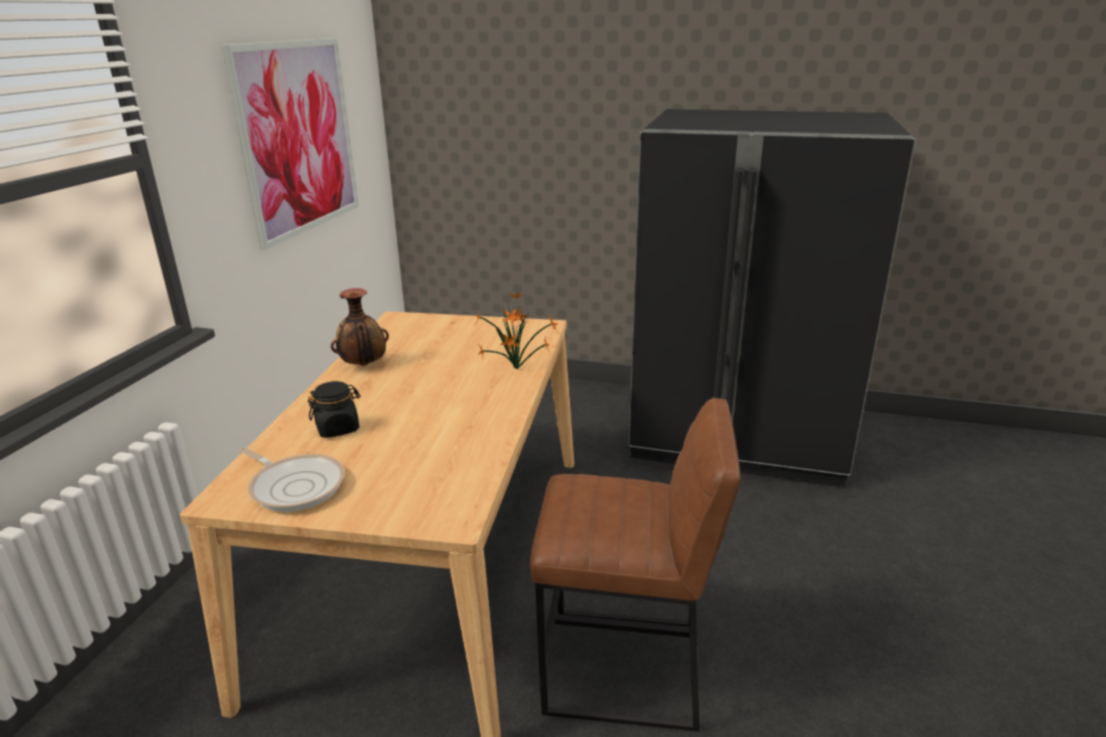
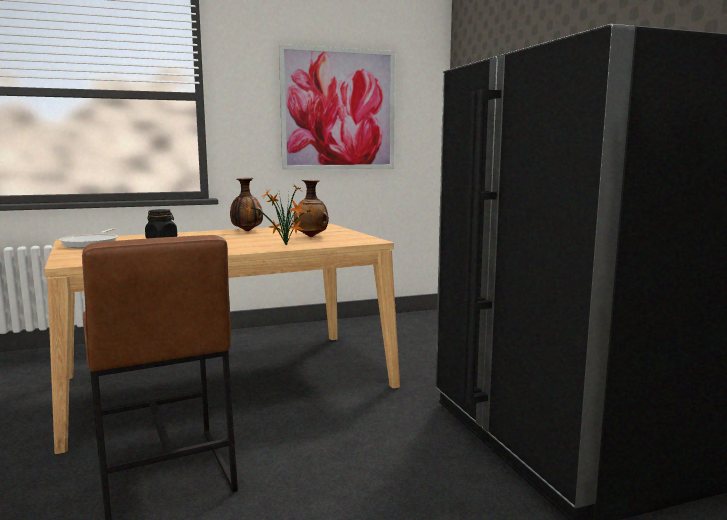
camera: 55 degrees right, 15 degrees down
none -> vase [294,180,329,237]

